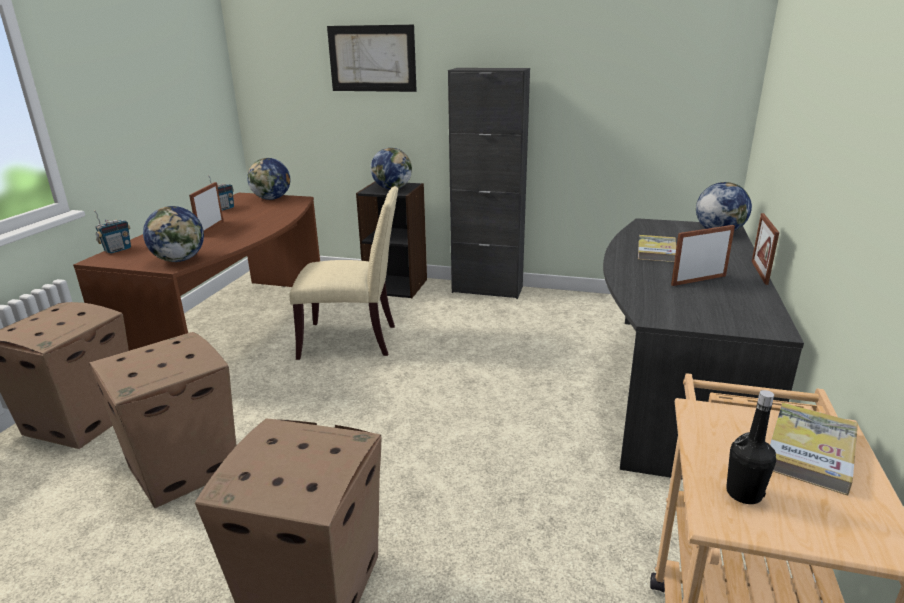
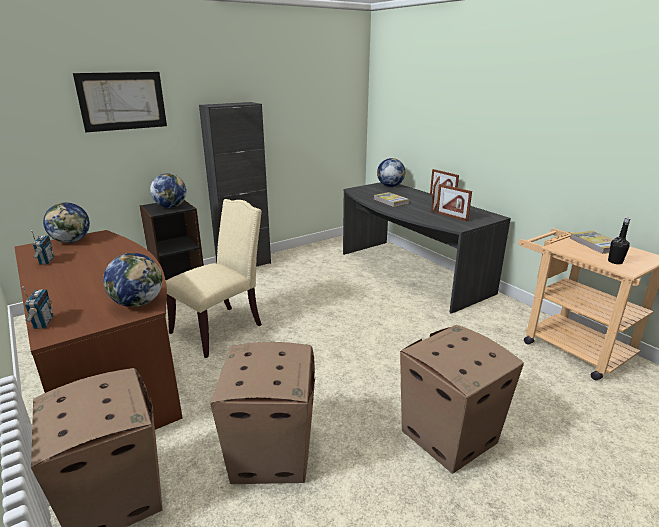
camera: 50 degrees left, 0 degrees up
picture frame [189,182,224,234] -> picture frame moved to [436,184,472,222]

